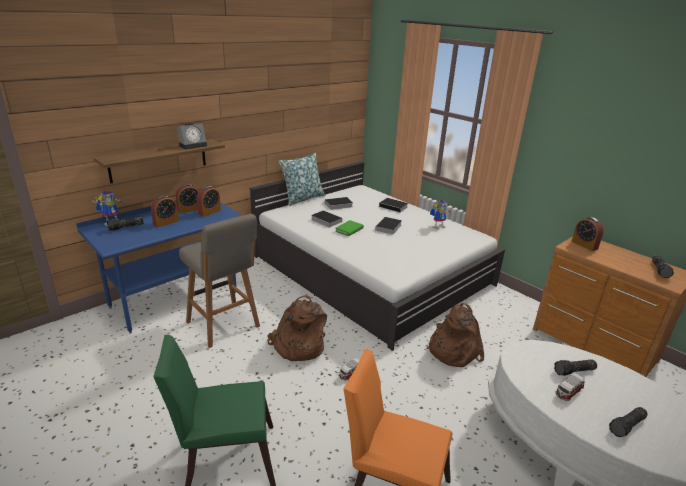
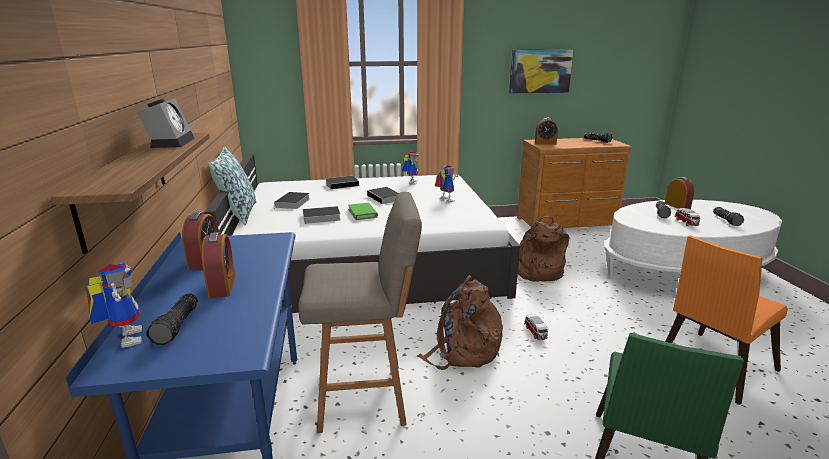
camera: 55 degrees left, 5 degrees down
alarm clock [197,186,221,217] -> alarm clock moved to [665,177,695,209]
none -> toy robot [435,165,459,202]
none -> picture [509,49,574,94]

